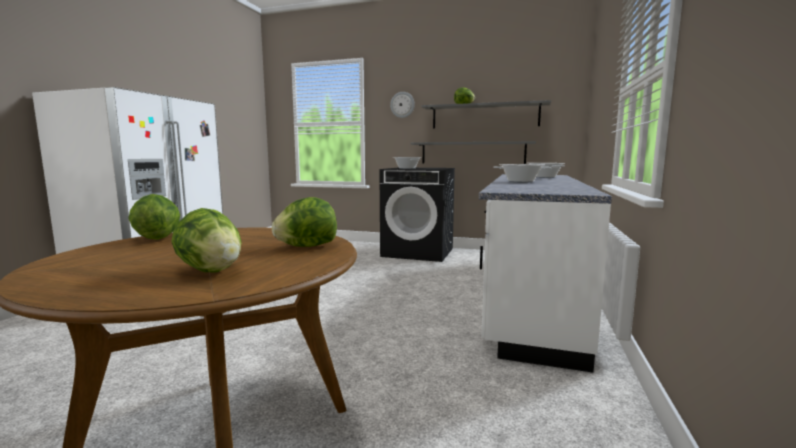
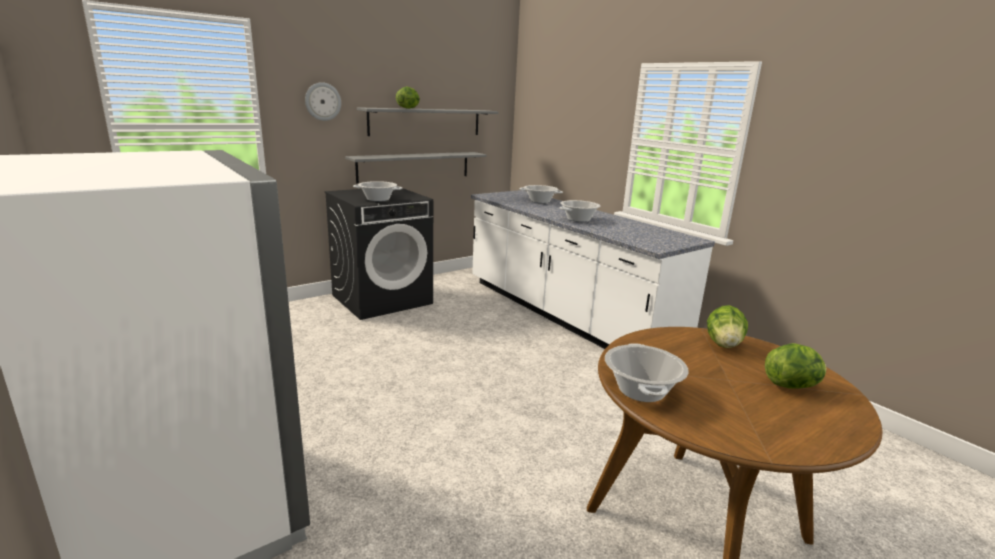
camera: 55 degrees left, 10 degrees up
lettuce [128,194,180,240] -> cooking pot [605,343,689,402]

